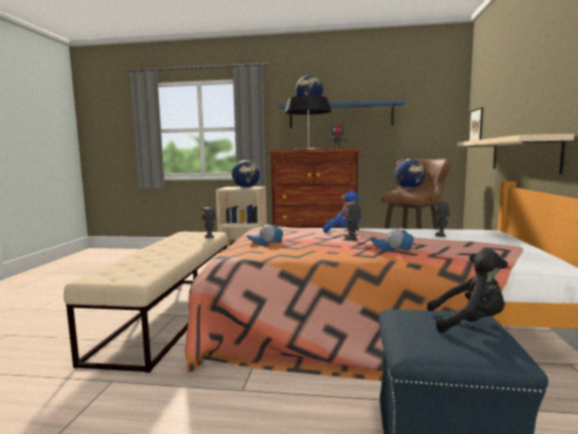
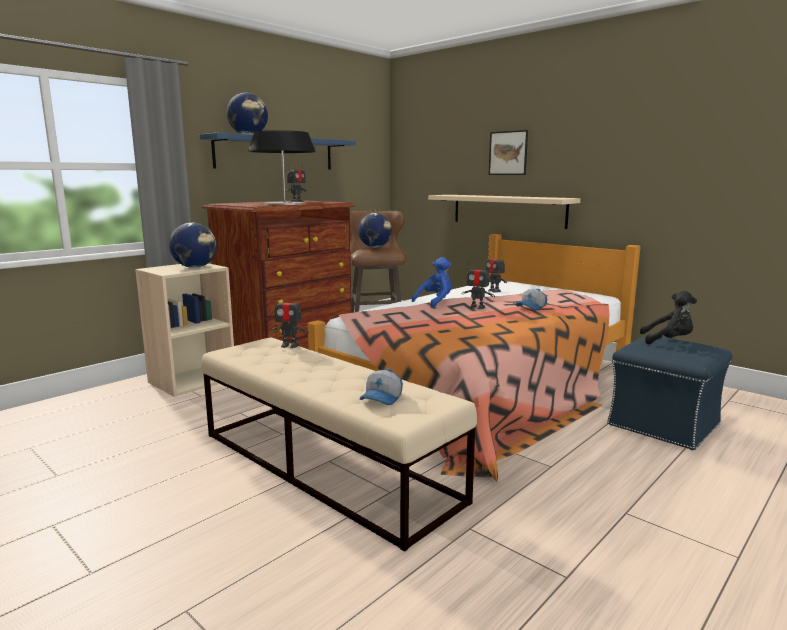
camera: 55 degrees left, 5 degrees up
cap [246,224,283,245] -> cap moved to [360,368,403,405]
black plush toy [427,249,508,333] -> black plush toy turned 60 degrees clockwise [640,291,697,344]
picture [468,107,483,141] -> picture moved to [489,130,528,175]

